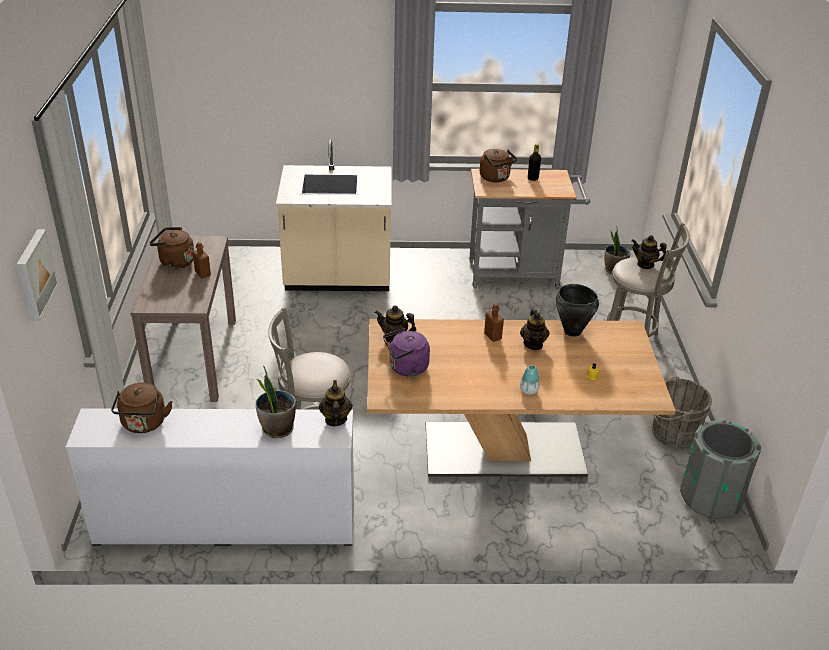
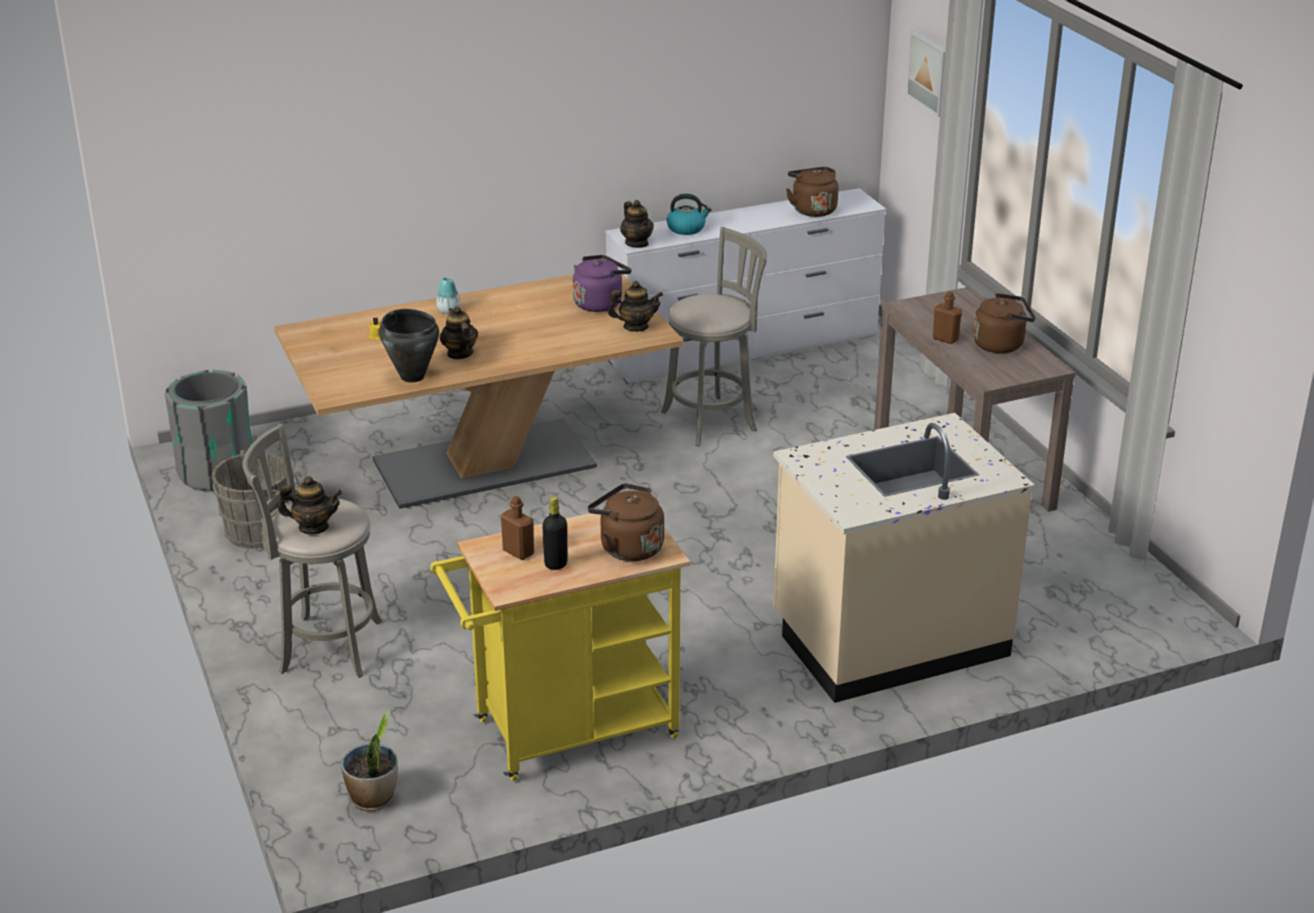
camera: 160 degrees right, 5 degrees down
potted plant [255,366,296,438] -> kettle [667,194,712,235]
grey cart [469,169,590,289] -> yellow cart [431,513,690,781]
brown bottle [484,304,504,342] -> brown bottle moved to [501,496,534,560]

